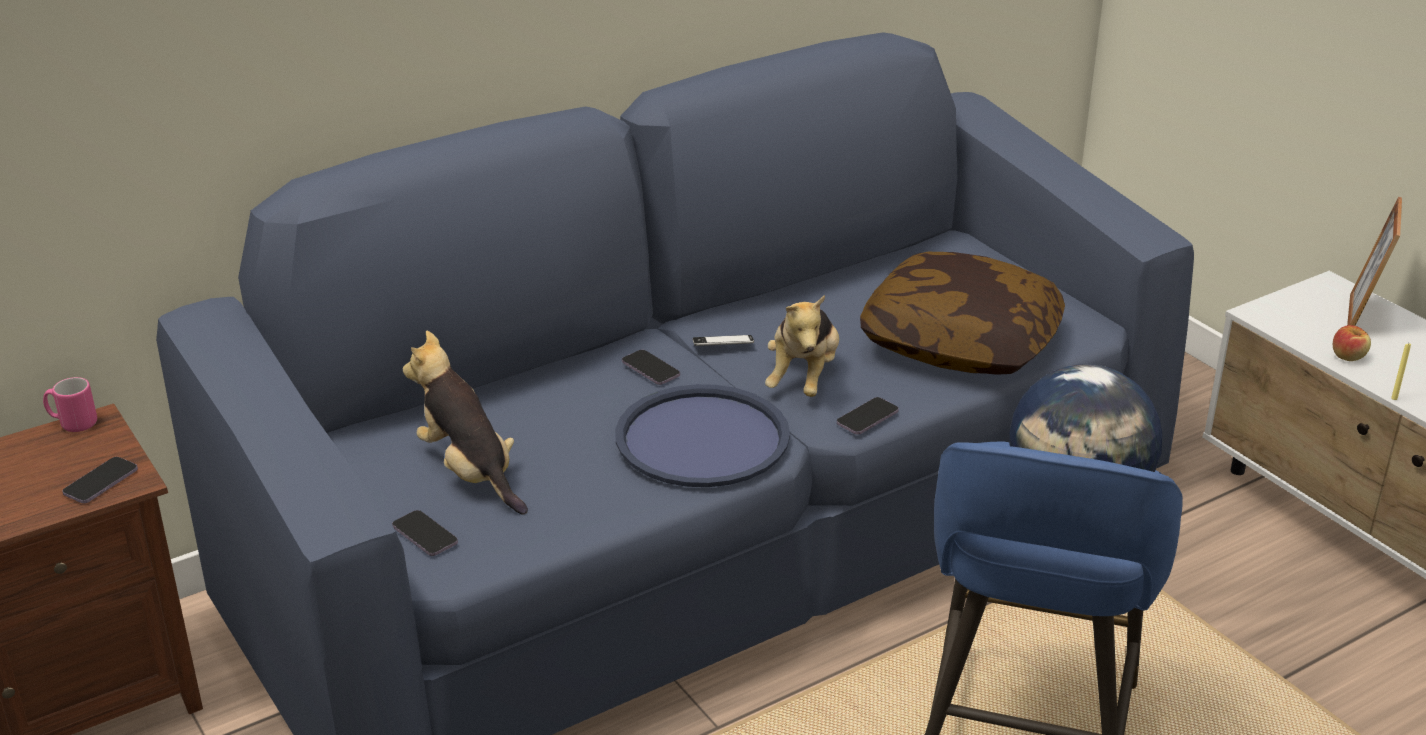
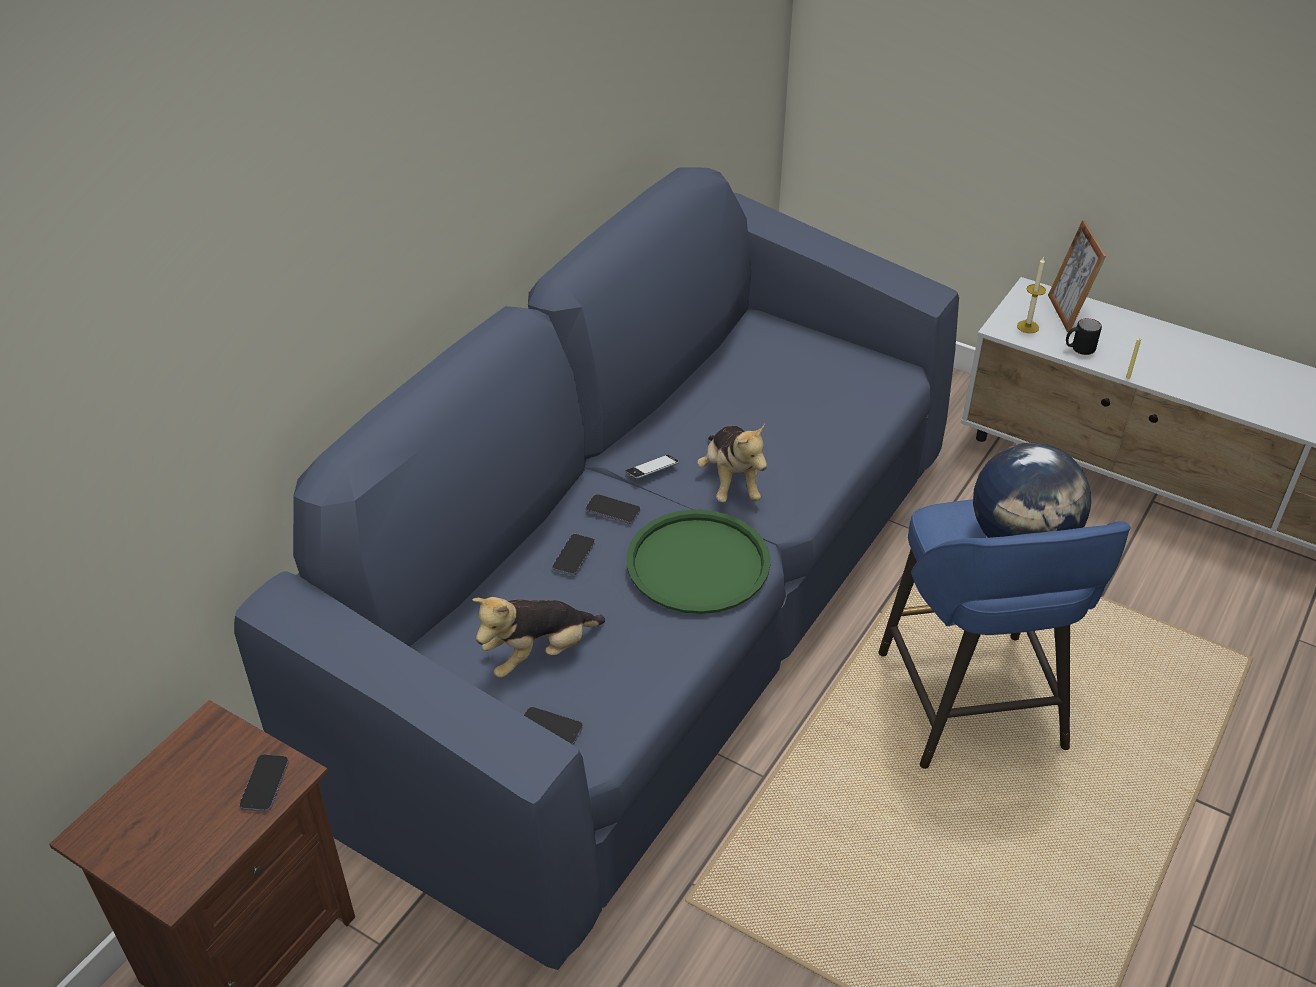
camera: 25 degrees left, 10 degrees up
pink mug [43,377,97,432] -> none
plush toy [403,331,528,514] -> plush toy turned 60 degrees counterclockwise [472,597,605,678]
blue tray [615,384,790,487] -> green tray [626,509,771,614]
phone [837,397,899,435] -> phone moved to [552,534,595,575]
pillow [860,252,1065,375] -> none
apple [1333,325,1371,361] -> black mug [1066,318,1102,355]
none -> candle [1017,256,1046,333]

